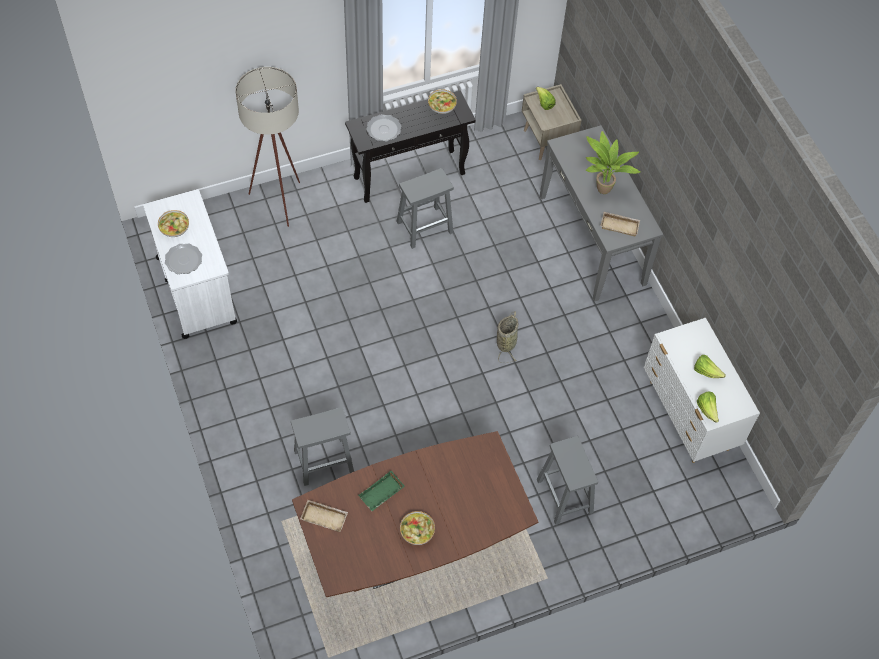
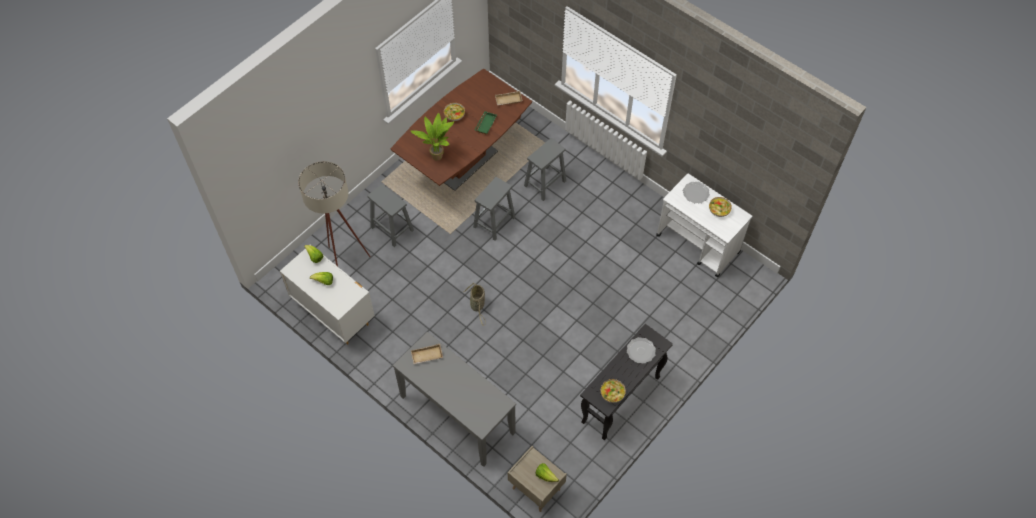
camera: 155 degrees right, 0 degrees up
beige floor lamp [235,67,300,227] -> beige floor lamp moved to [298,161,371,266]
grey stool [396,168,454,249] -> grey stool moved to [473,177,515,241]
potted plant [586,131,640,194] -> potted plant moved to [411,113,454,161]

